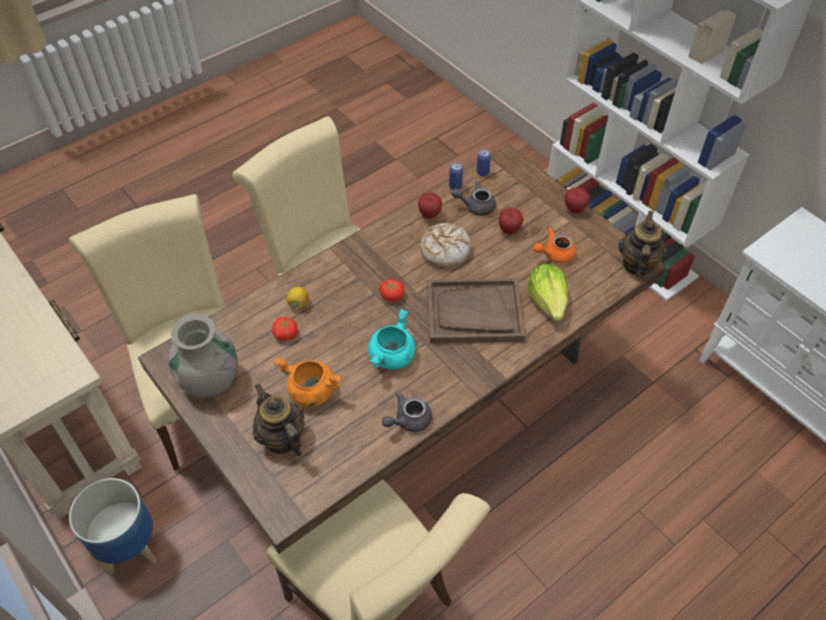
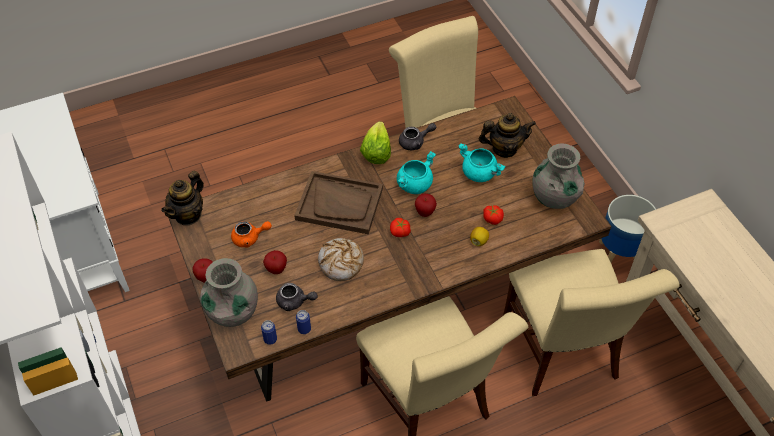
camera: 165 degrees left, 0 degrees up
teapot [253,384,304,456] -> teapot turned 75 degrees counterclockwise [479,113,536,158]
orange cooking pot [274,358,342,407] -> turquoise cooking pot [458,143,506,182]
apple [418,192,442,219] -> apple moved to [415,193,437,217]
lettuce [527,264,568,321] -> lettuce moved to [360,121,391,164]
none -> grey vase [200,258,258,327]

